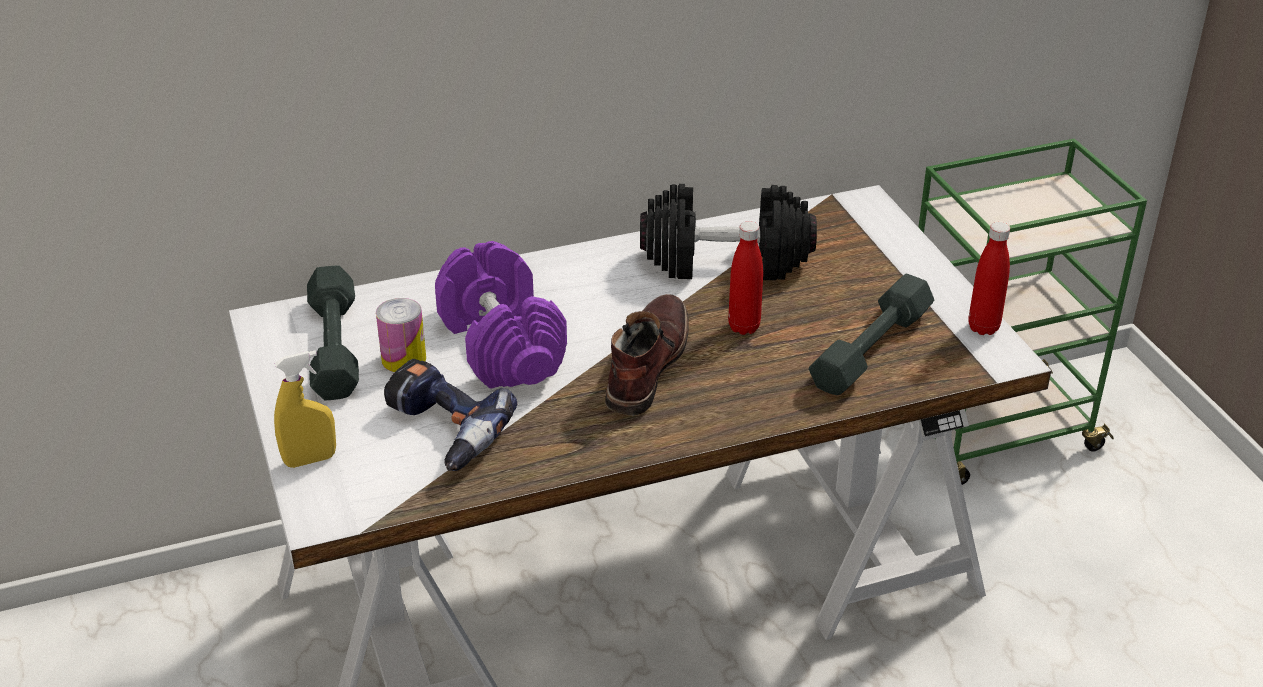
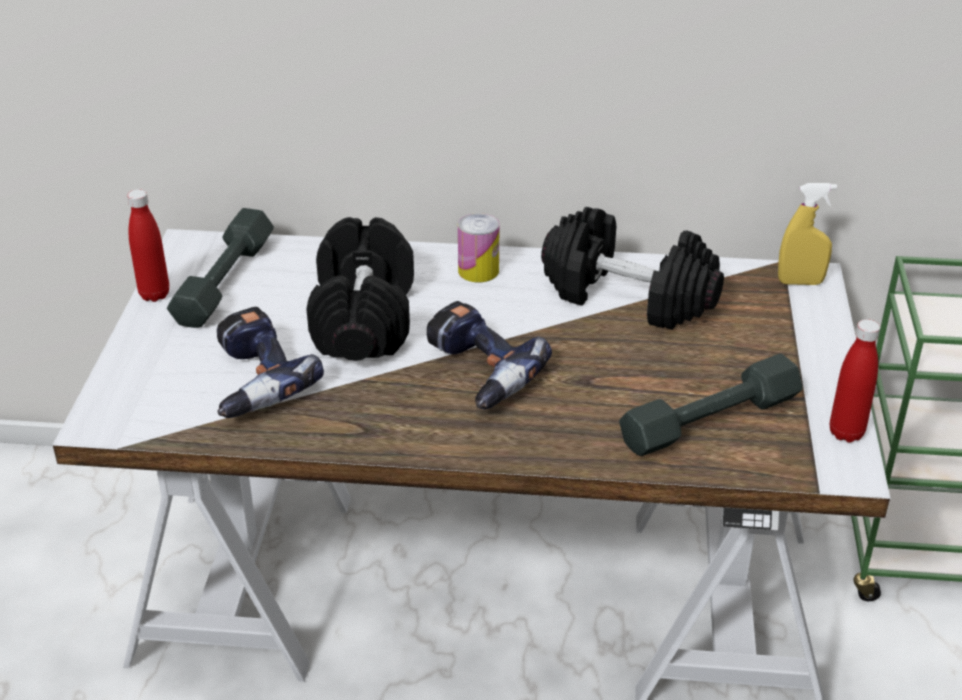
camera: 25 degrees right, 0 degrees up
yellow spray bottle [274,350,336,468] -> yellow spray bottle moved to [778,183,837,285]
can [376,298,426,372] -> can moved to [458,213,499,282]
purple dumbbell [435,241,567,389] -> black dumbbell [306,217,414,361]
brown boot [605,294,689,416] -> power drill [427,301,552,409]
red bottle [728,221,763,335] -> red bottle moved to [127,189,169,302]

